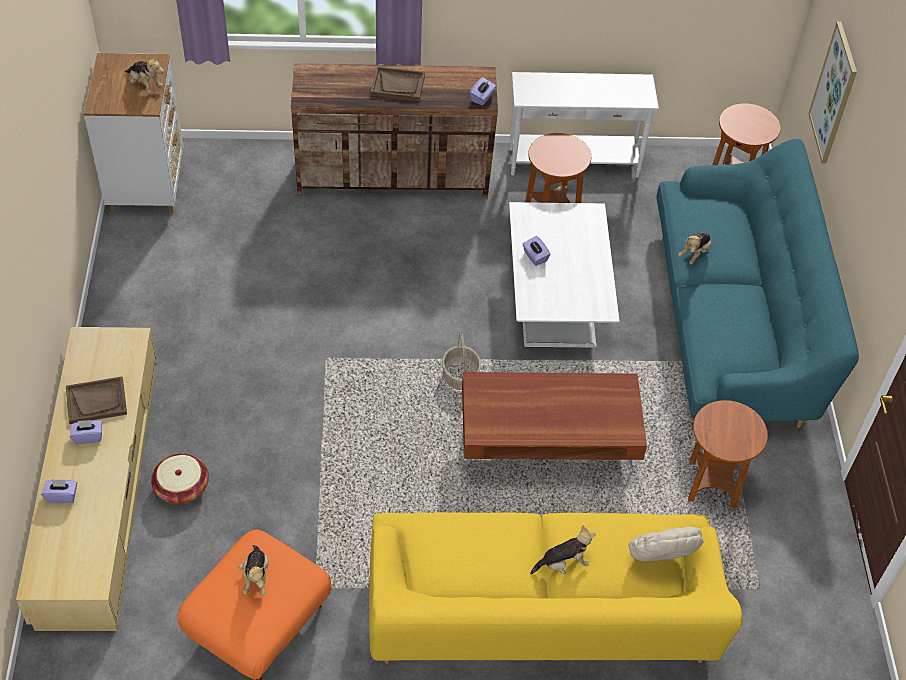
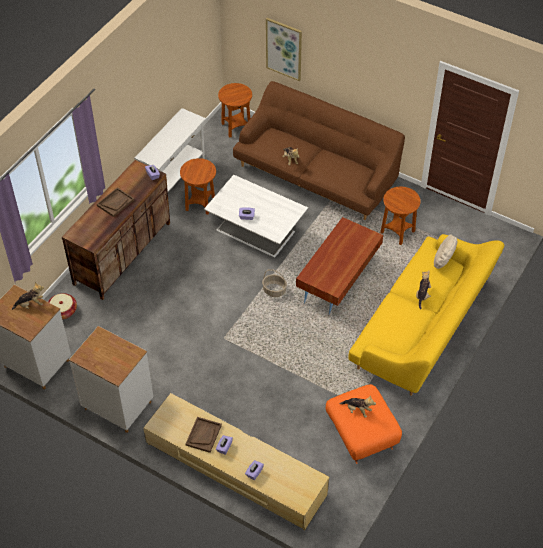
camera: 55 degrees left, 0 degrees up
basket [151,454,209,504] -> basket moved to [48,293,77,319]
turquoise sofa [656,139,859,428] -> brown sofa [233,81,405,220]
none -> dresser [69,326,153,433]

